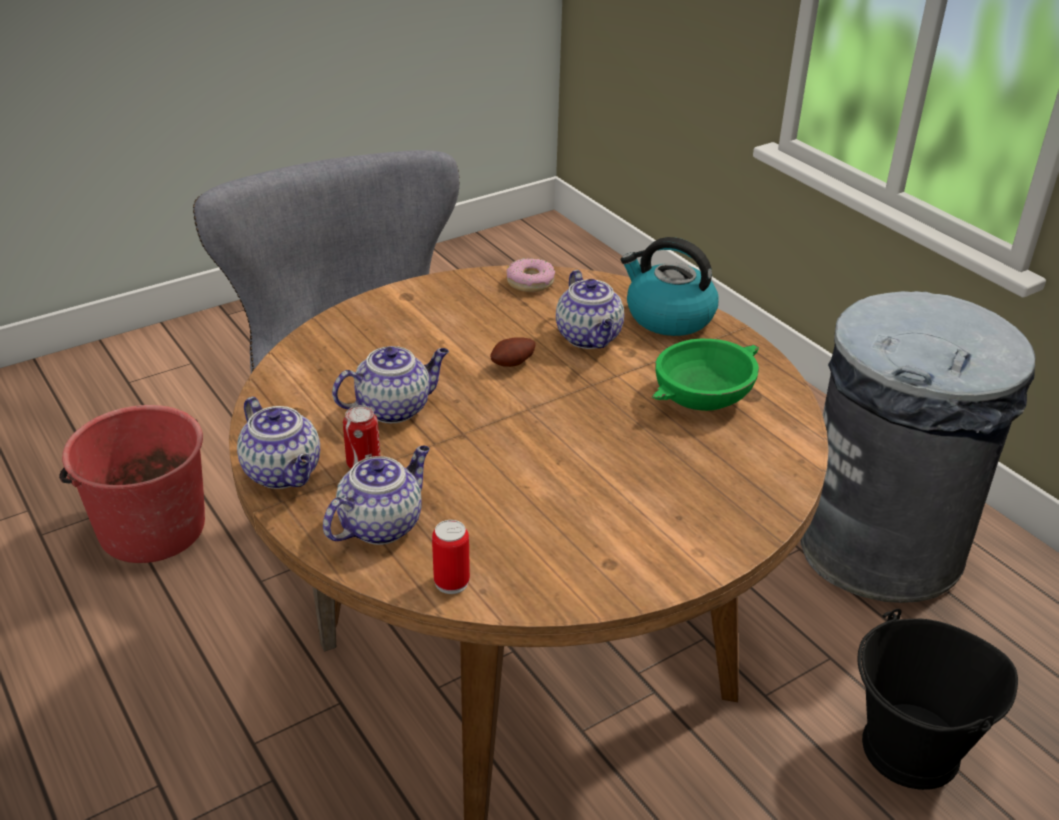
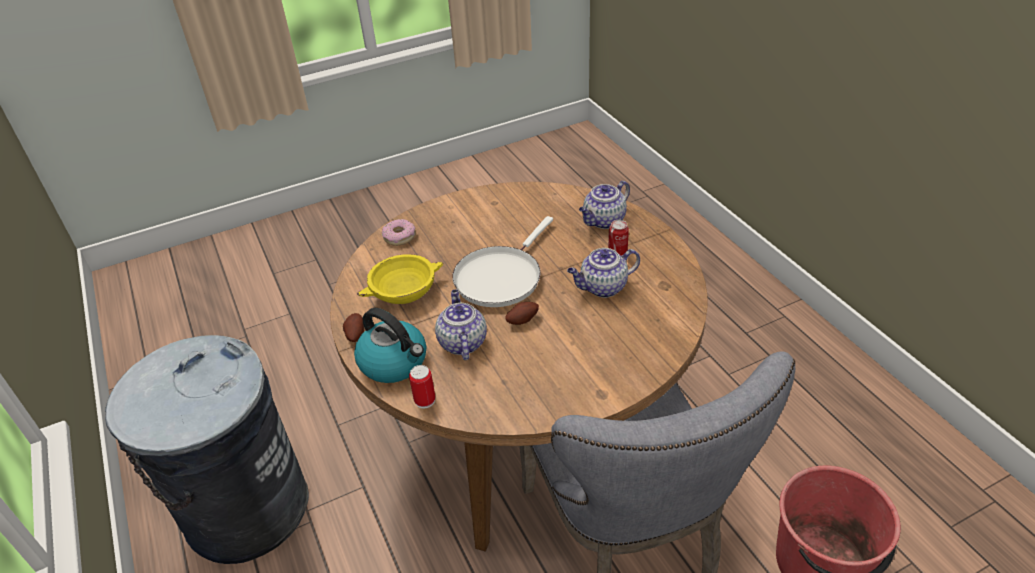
camera: 170 degrees left, 5 degrees up
teapot [237,397,320,489] -> none
can [432,520,470,594] -> can moved to [409,365,436,409]
donut [507,258,555,292] -> donut moved to [382,219,416,246]
green bowl [652,339,759,411] -> yellow bowl [357,254,443,304]
black bucket [857,609,1018,790] -> none
none -> potato [343,313,364,342]
none -> white frying pan [452,216,553,307]

